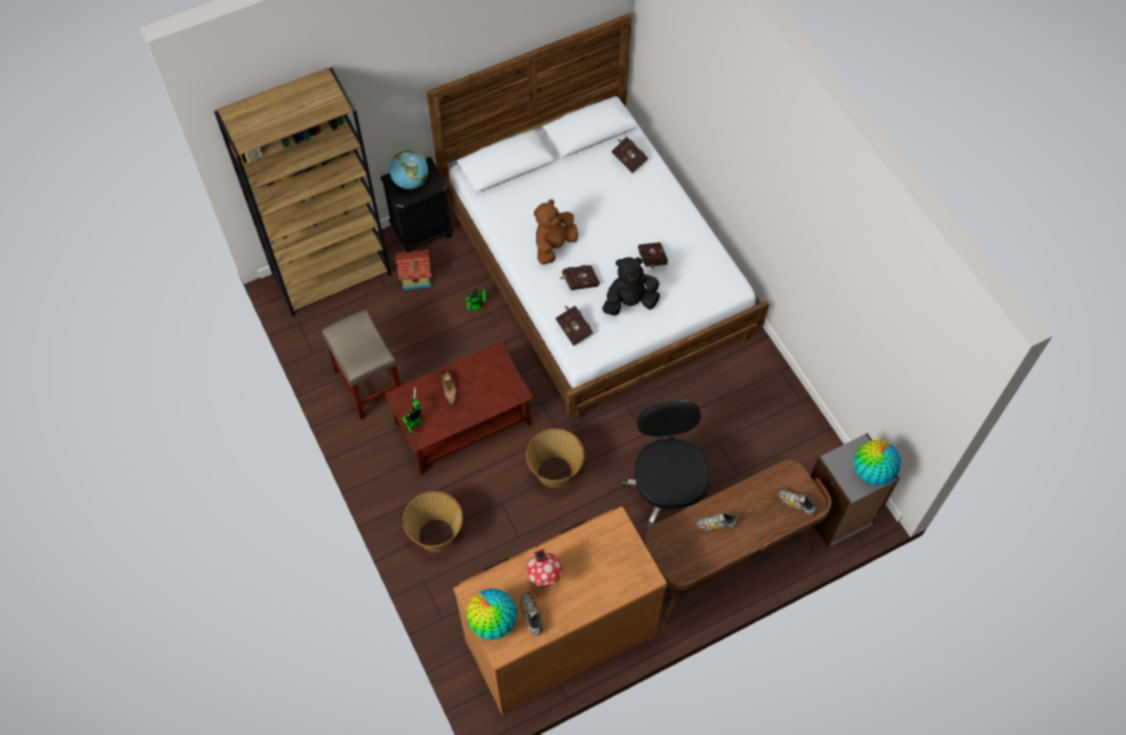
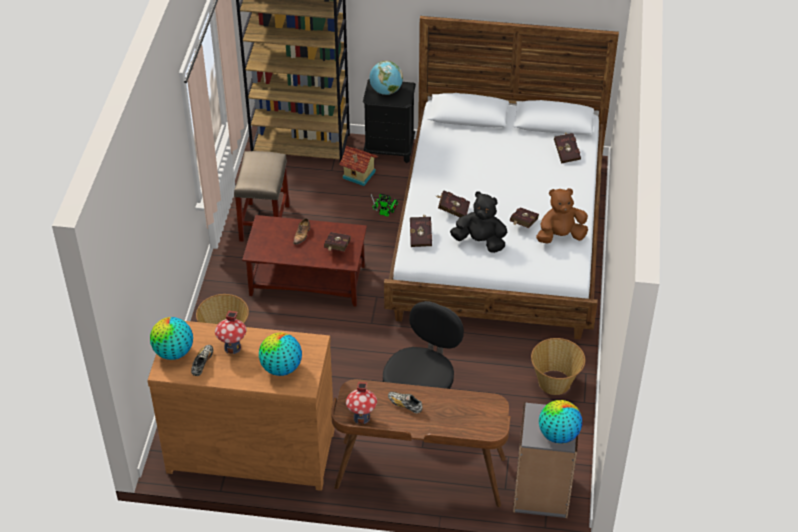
camera: 35 degrees right, 15 degrees down
toy robot [402,387,422,435] -> none
basket [526,429,584,488] -> basket moved to [531,338,585,395]
brown plush toy [534,199,578,265] -> brown plush toy moved to [536,188,588,244]
shoe [779,489,817,516] -> none
none -> globe [259,333,302,376]
none -> red book [324,232,351,252]
none -> toy house [346,382,377,424]

